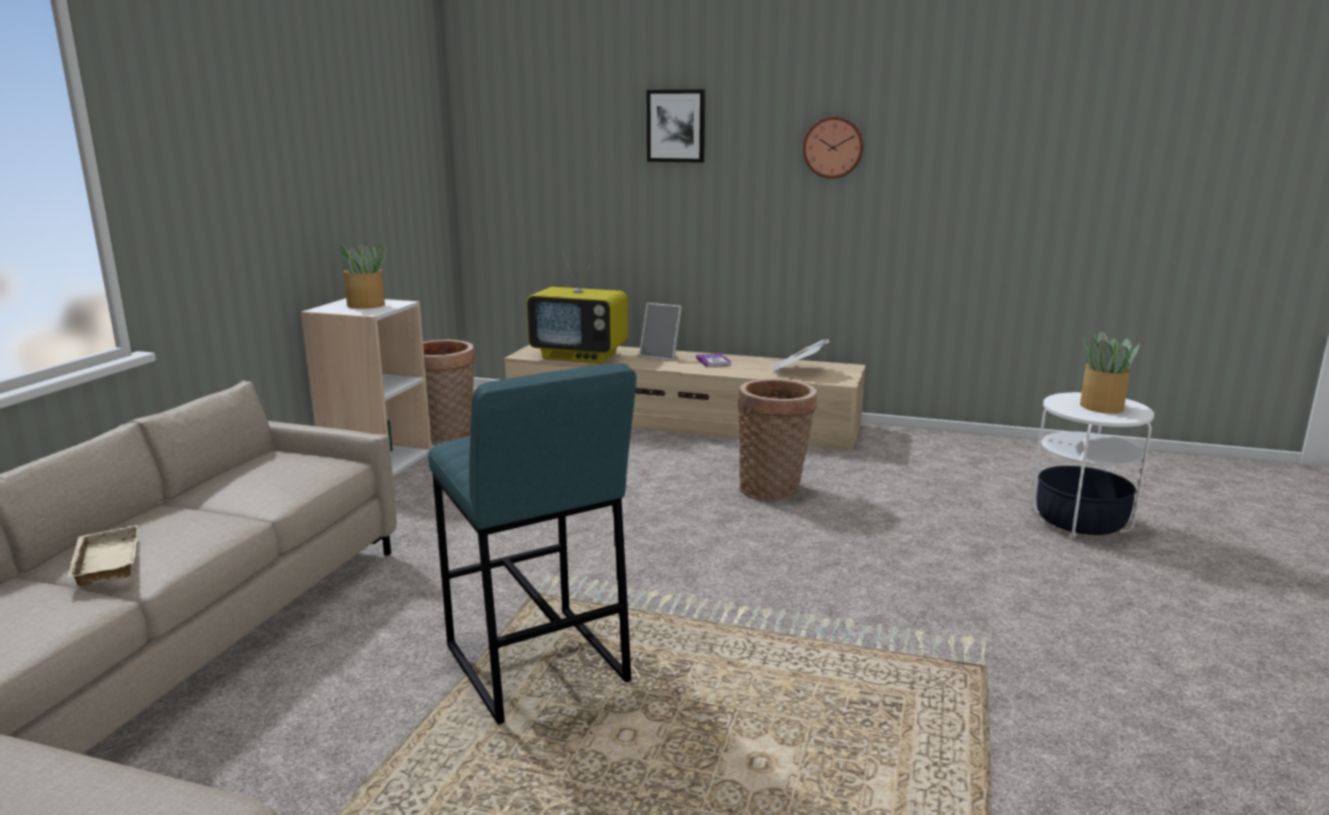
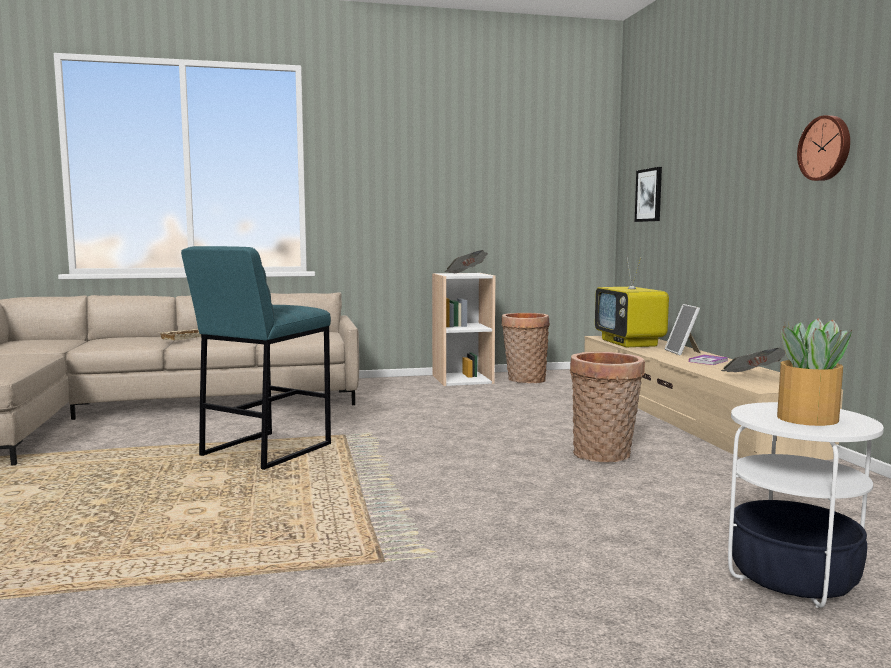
camera: 60 degrees right, 10 degrees down
potted plant [336,243,386,309] -> newspaper [445,250,488,273]
picture [647,90,705,163] -> picture moved to [635,167,662,222]

